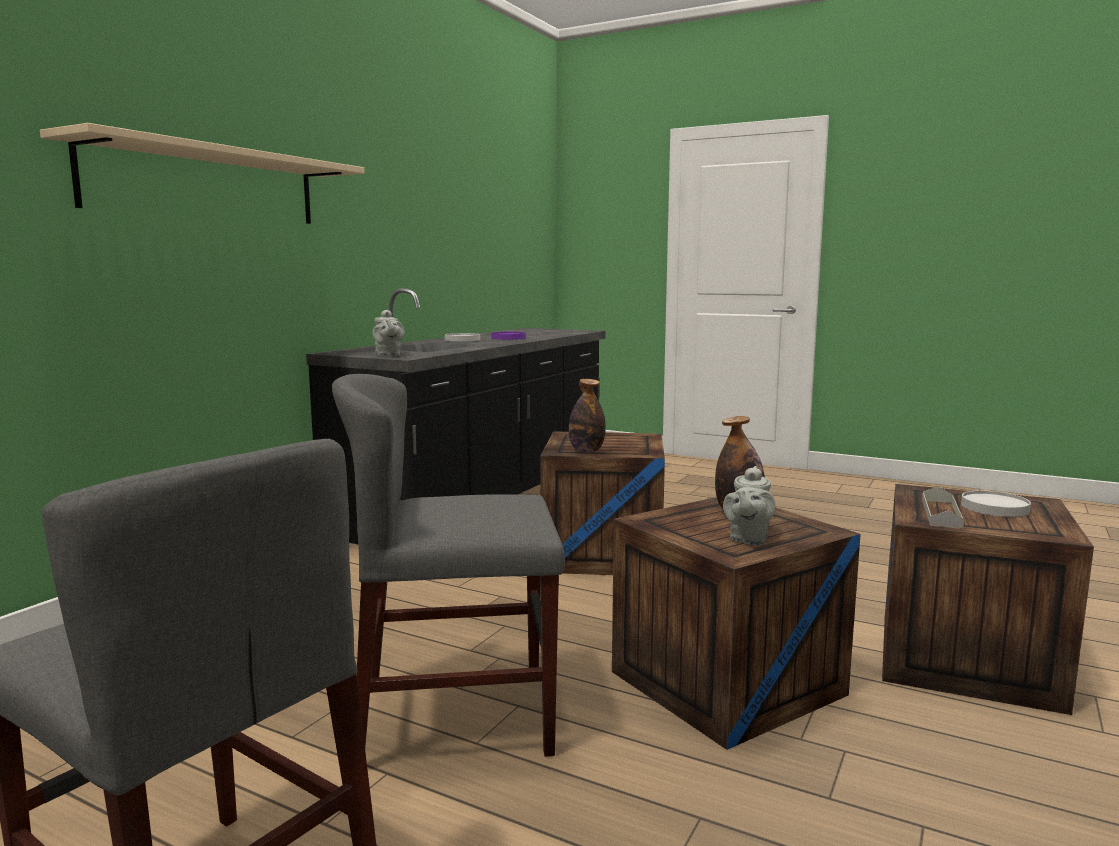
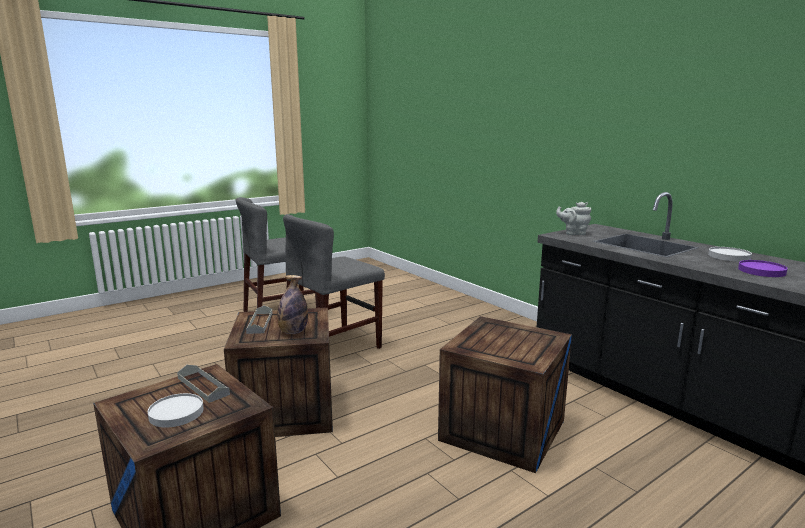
camera: 115 degrees right, 5 degrees up
beige shelf [40,123,365,224] -> none
grey chair [332,374,565,757] -> grey chair turned 150 degrees counterclockwise [283,214,385,349]
bottle [569,379,606,452] -> none
grey teapot [723,466,775,546] -> grey tray [246,306,272,334]

